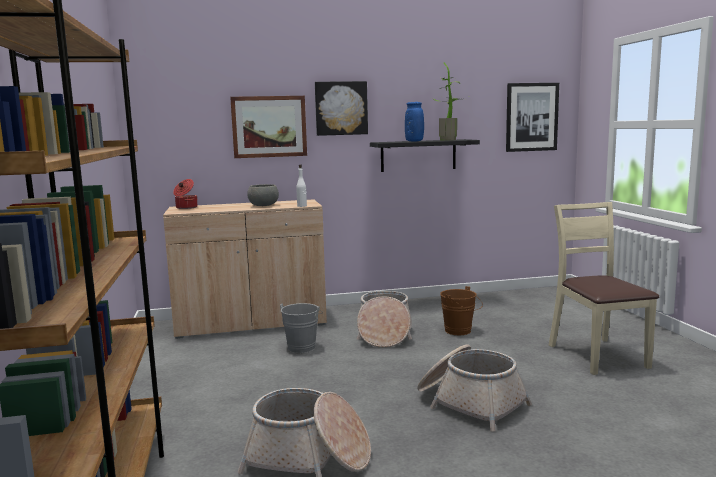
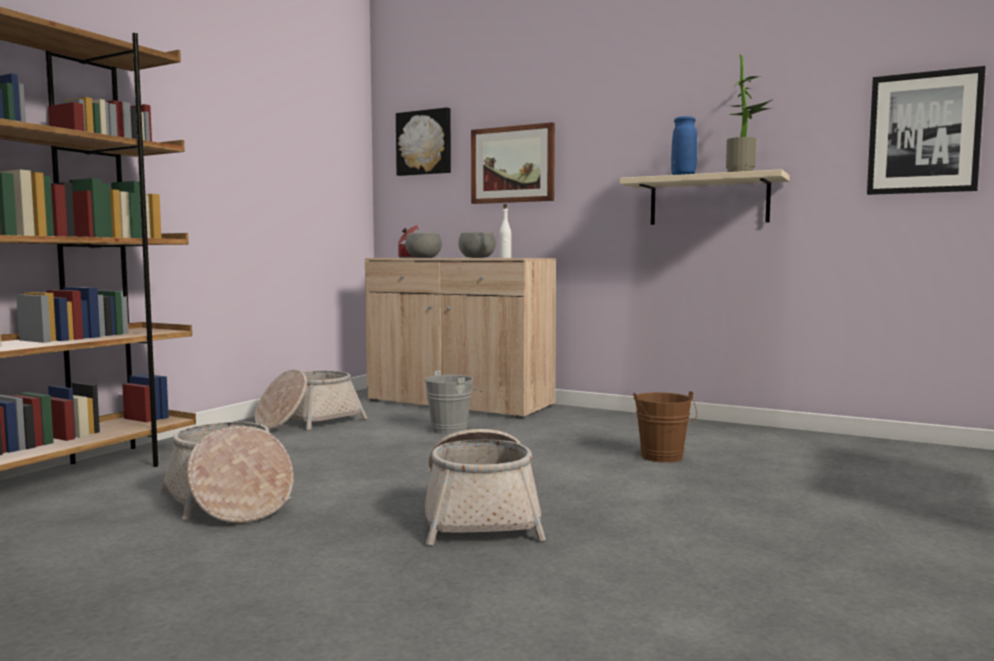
camera: 40 degrees right, 5 degrees down
picture [315,81,368,136] -> picture moved to [396,107,451,176]
basket [357,291,412,348] -> basket moved to [255,369,367,430]
black shelf [370,139,480,172] -> beige shelf [620,169,790,225]
beige chair [549,202,659,375] -> none
none -> grey bowl [405,233,442,258]

